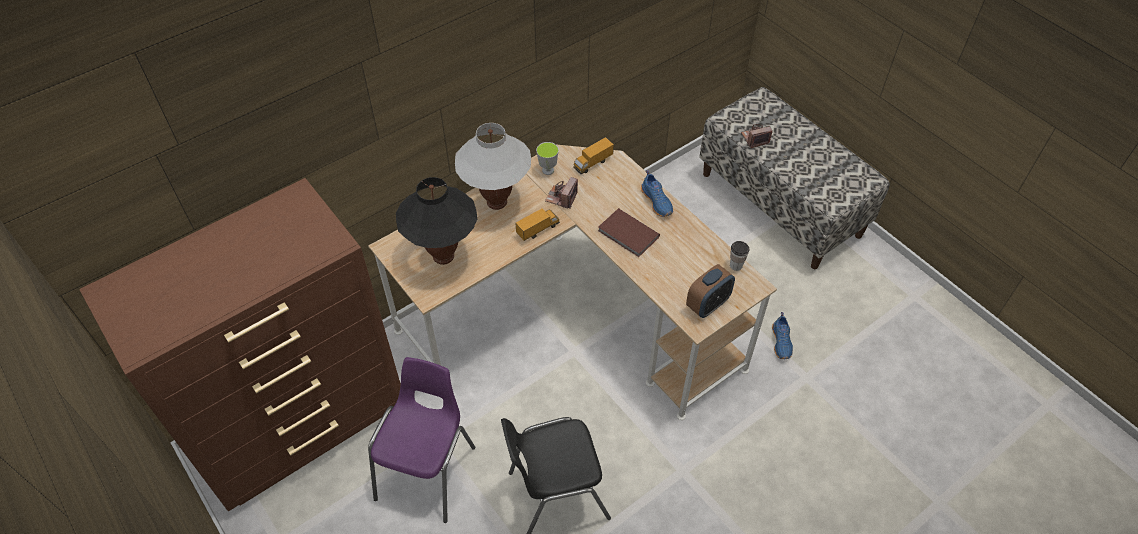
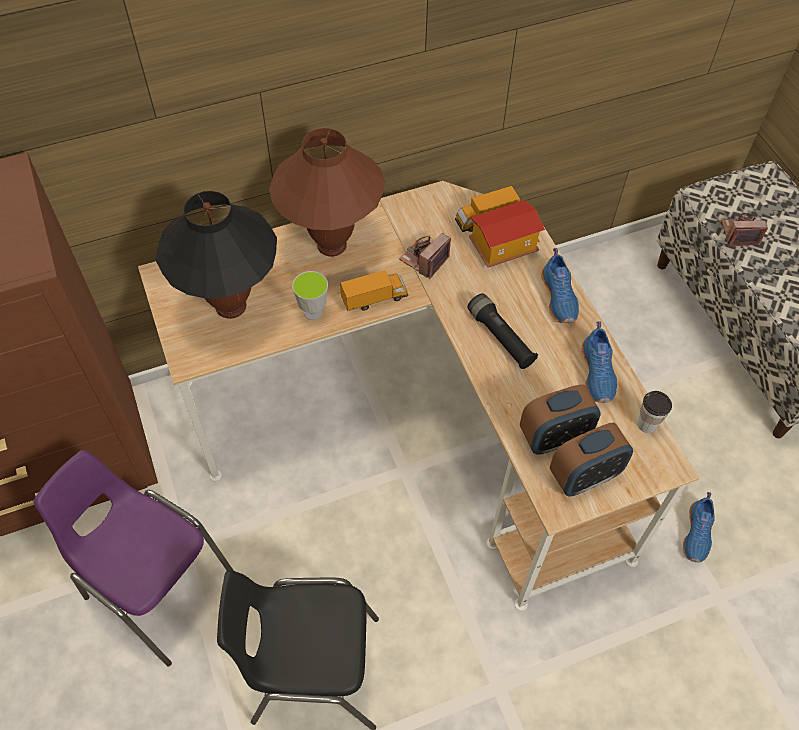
camera: 15 degrees right, 5 degrees up
purple chair [368,357,475,523] -> purple chair turned 90 degrees counterclockwise [34,450,234,667]
white table lamp [455,123,531,210] -> brown table lamp [269,128,385,257]
cup [536,142,559,175] -> cup moved to [292,271,328,320]
brown book [598,208,660,257] -> black flashlight [468,293,538,369]
none -> toy house [469,200,545,268]
none -> alarm clock [520,384,601,454]
none -> blue shoe [582,321,617,403]

